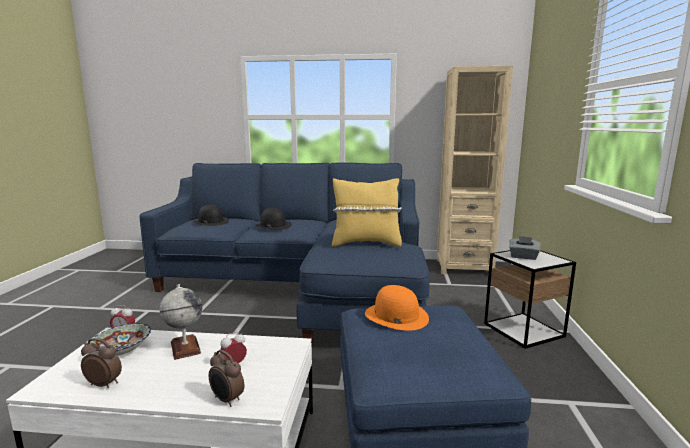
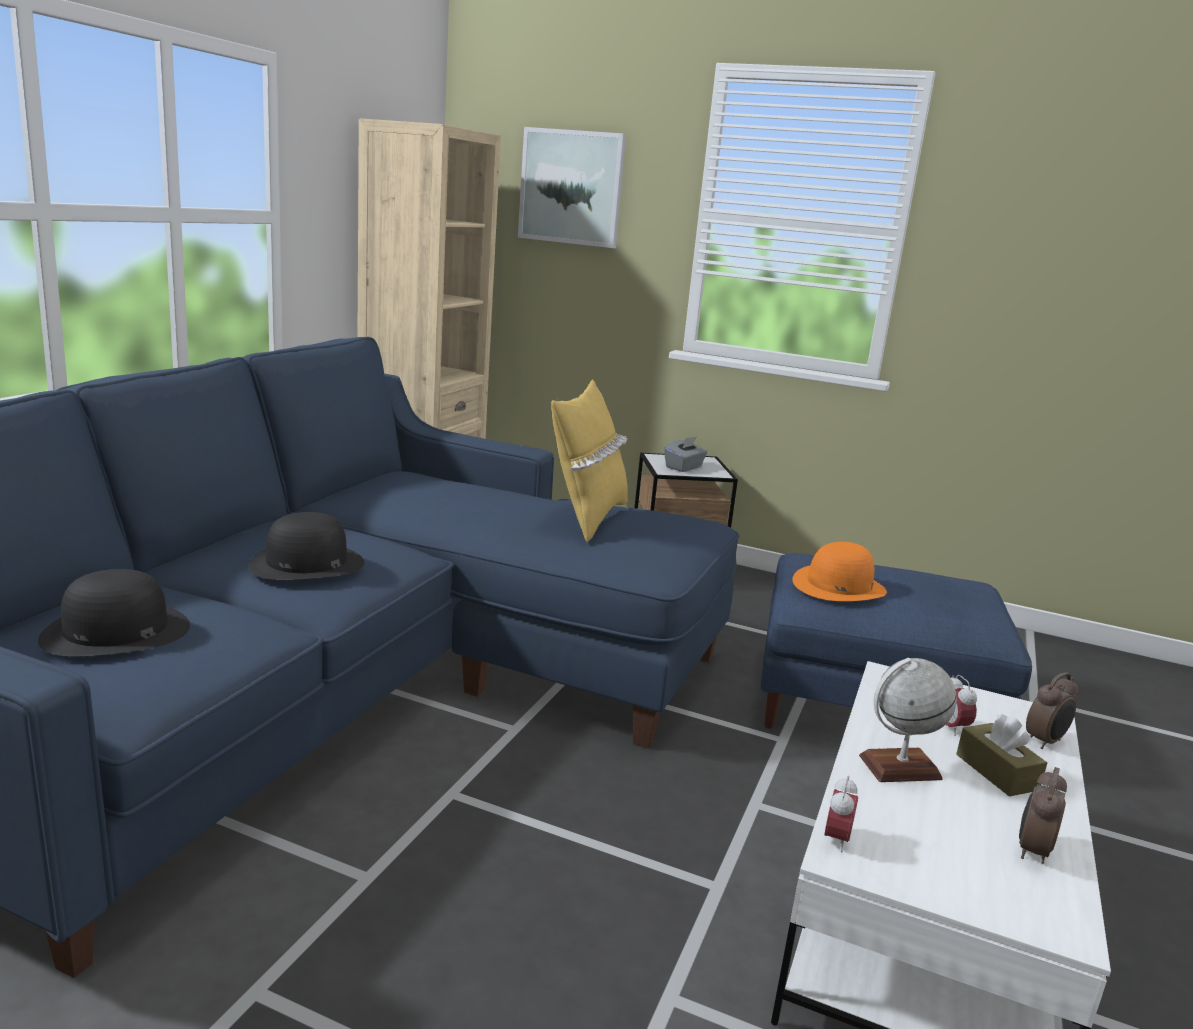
camera: 75 degrees left, 5 degrees up
bowl [90,323,151,356] -> none
none -> picture [518,127,626,248]
none -> brown tissue box [956,714,1047,796]

